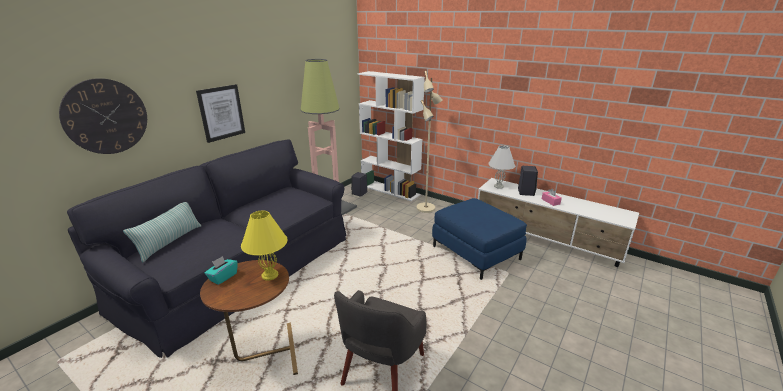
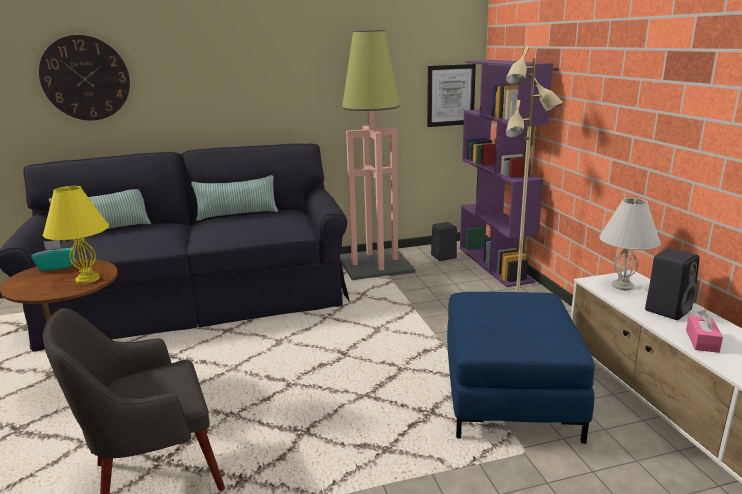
camera: 40 degrees right, 5 degrees down
picture [196,84,245,143] -> picture moved to [427,64,476,127]
white bookcase [358,71,425,201] -> purple bookcase [460,60,553,287]
none -> pillow [191,175,278,221]

